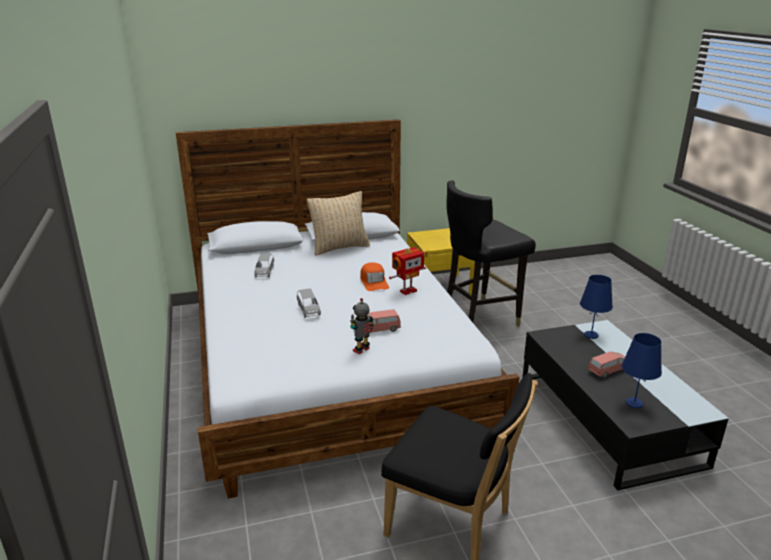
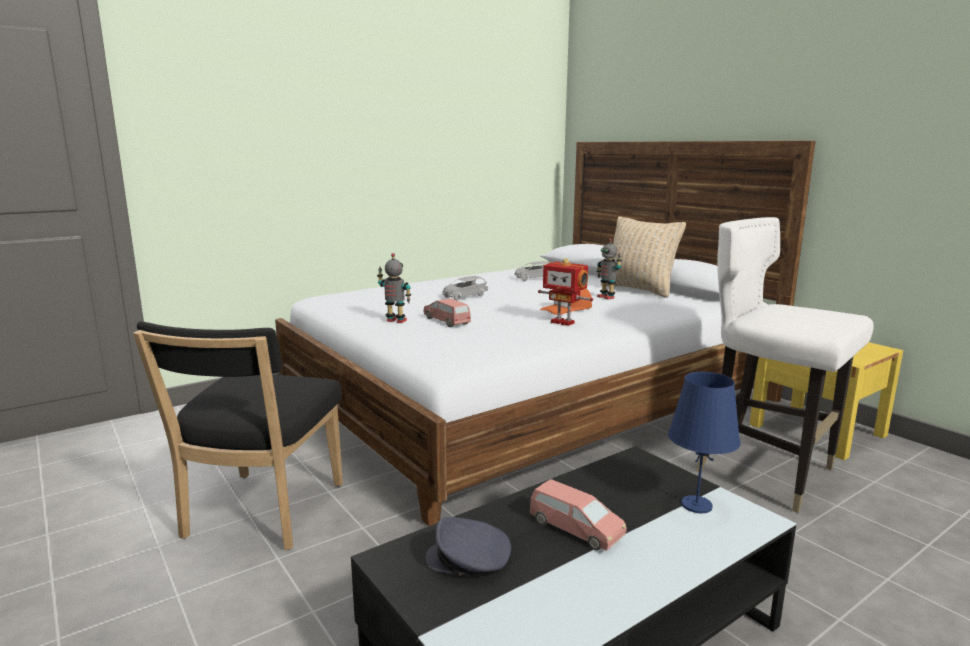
camera: 70 degrees right, 10 degrees down
black chair [447,180,536,327] -> white chair [696,217,873,513]
blue table lamp [621,333,662,408] -> grey cap [425,517,511,577]
none -> toy robot [596,238,622,300]

